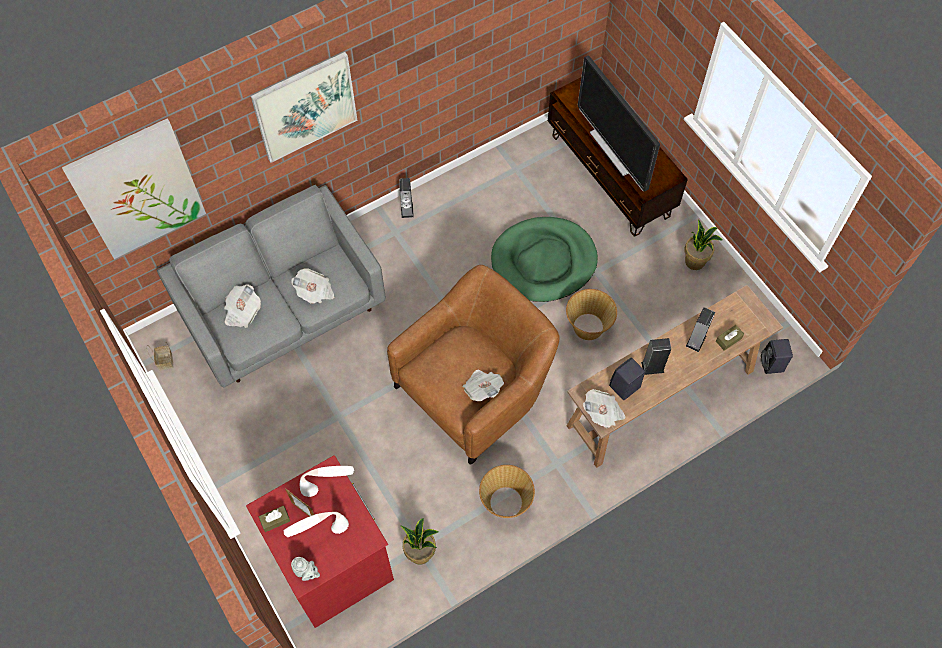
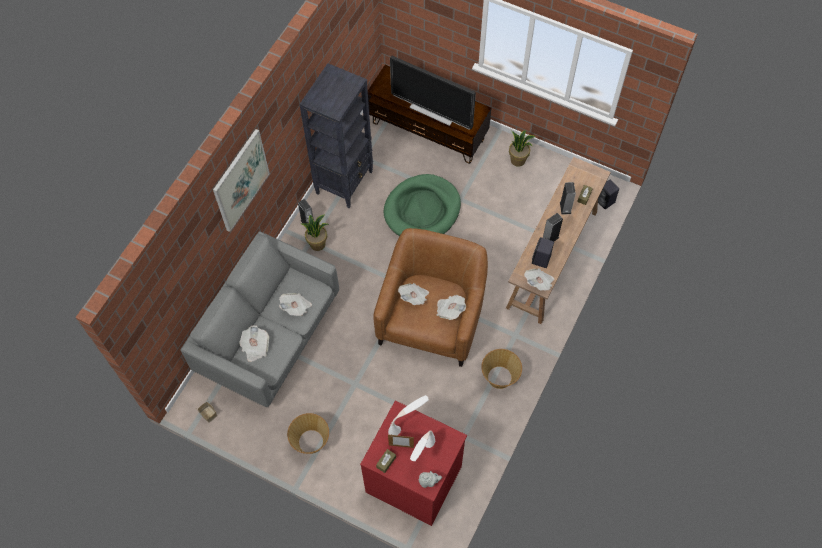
camera: 30 degrees left, 0 degrees up
picture [62,118,206,259] -> none
potted plant [401,518,439,565] -> potted plant moved to [301,215,329,251]
basket [566,289,617,340] -> basket moved to [287,413,329,454]
none -> black bookcase [299,63,373,208]
none -> newspaper [398,283,429,305]

